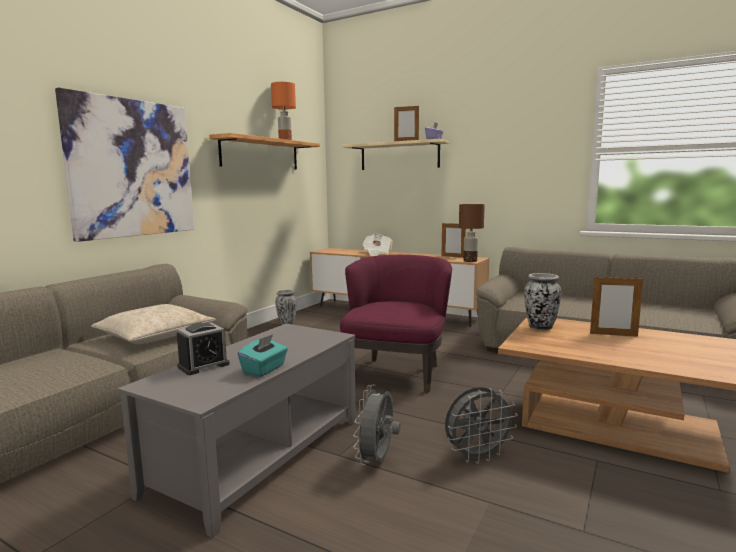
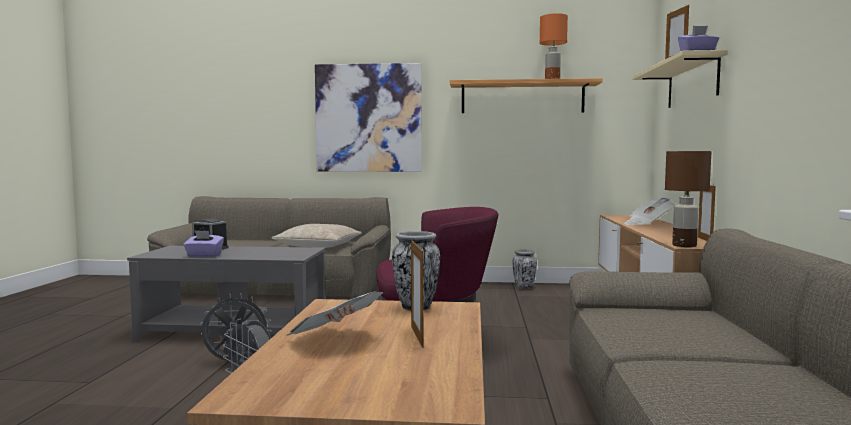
camera: 65 degrees right, 5 degrees down
turquoise tissue box [237,334,288,377] -> purple tissue box [183,230,224,257]
none -> newspaper [287,291,383,335]

